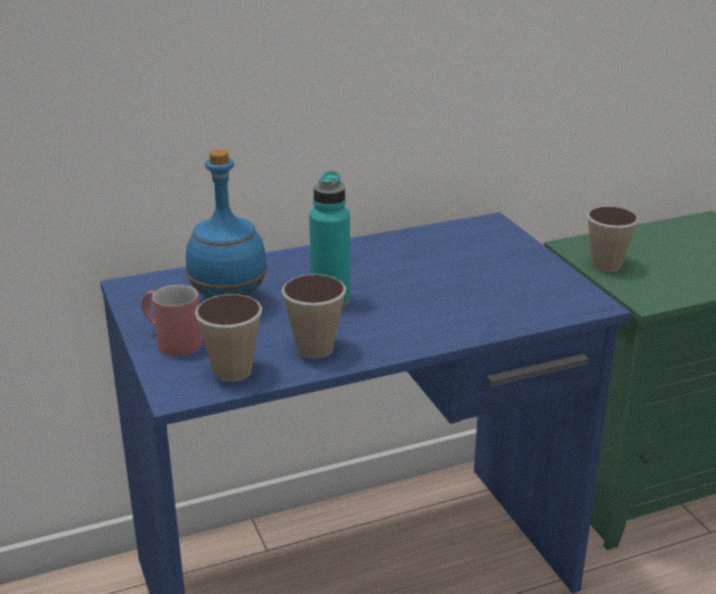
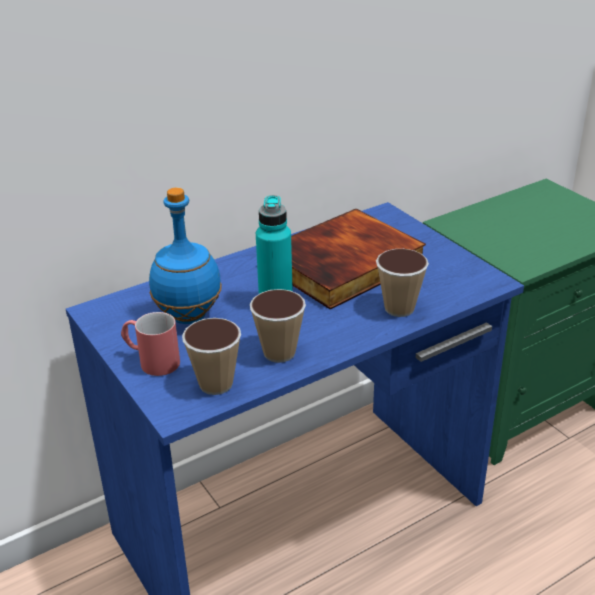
camera: 10 degrees left, 5 degrees up
cup [587,206,639,272] -> cup moved to [376,249,429,317]
none -> book [291,209,426,310]

